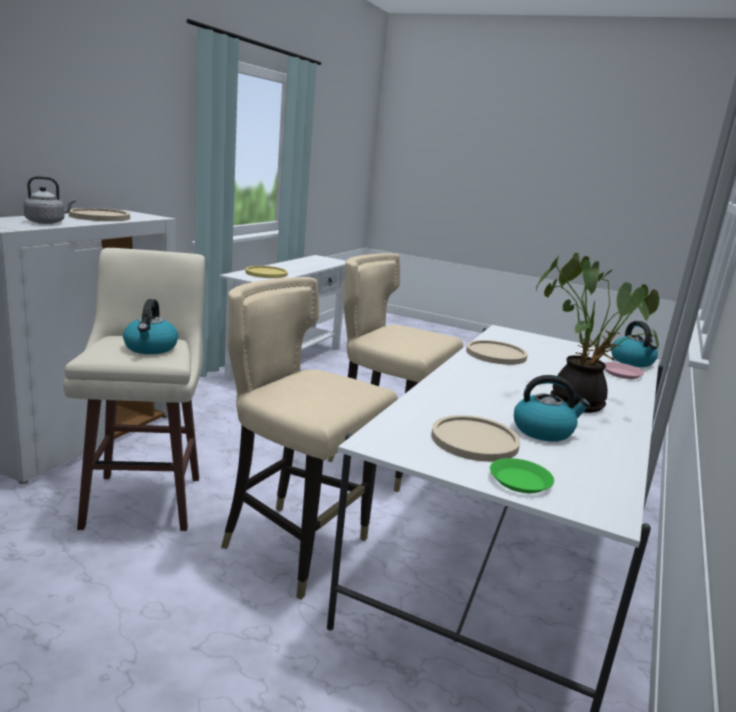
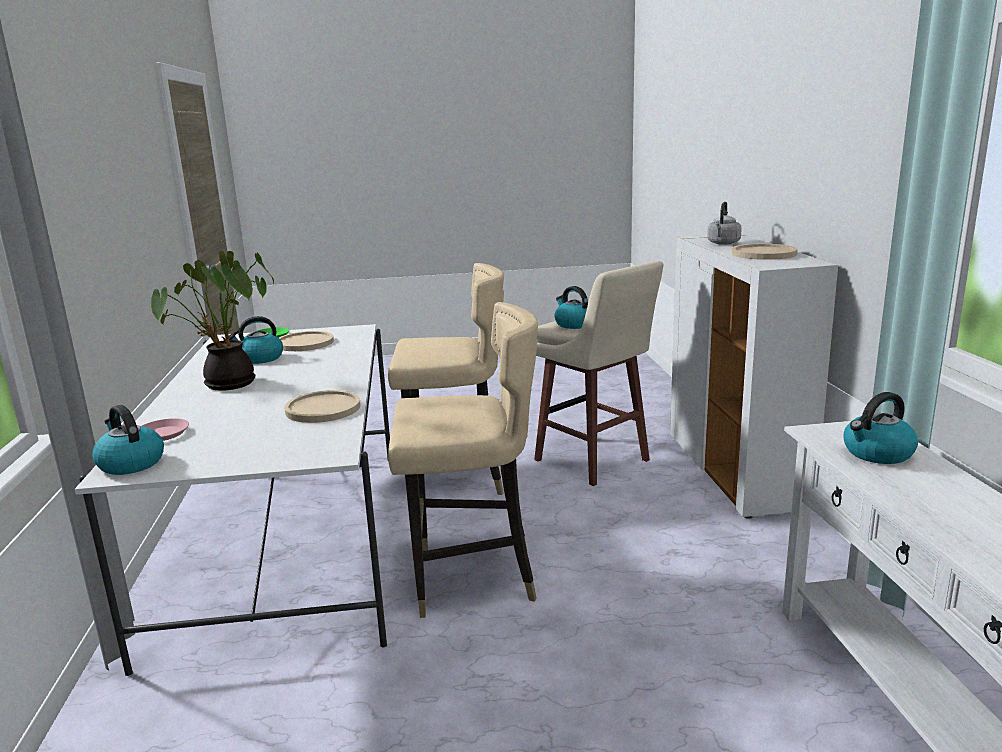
camera: 150 degrees right, 0 degrees up
yellow plate [246,266,288,278] -> kettle [844,392,918,464]

